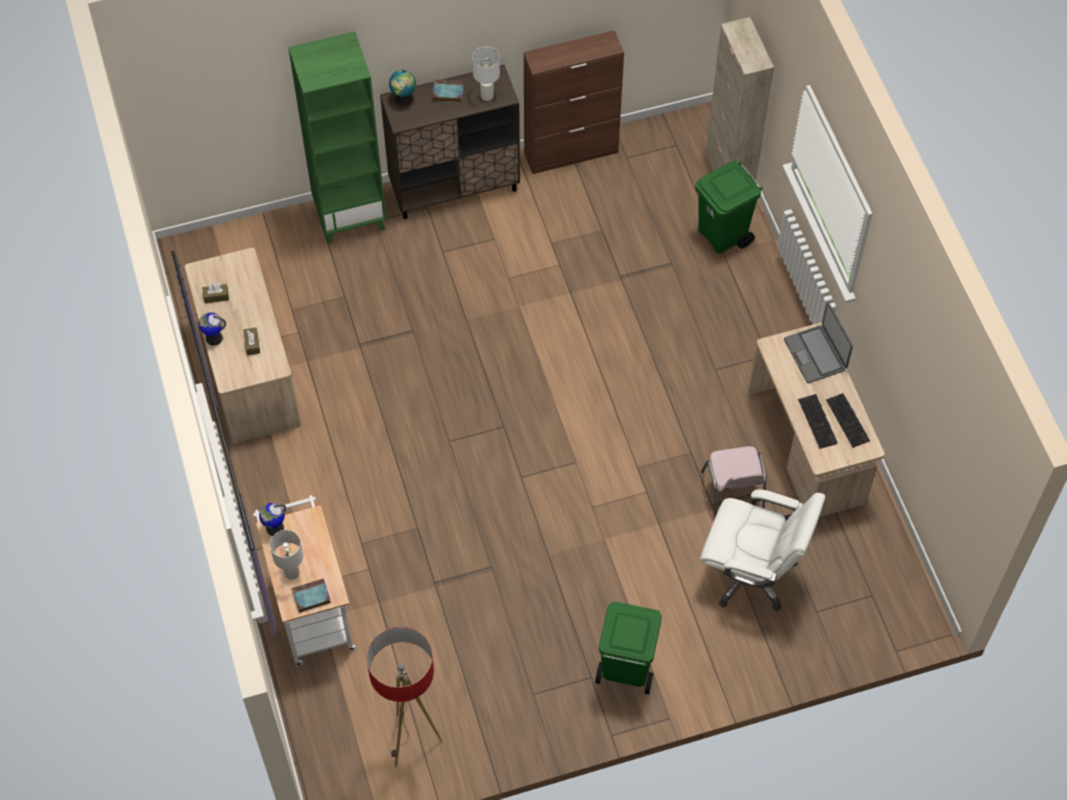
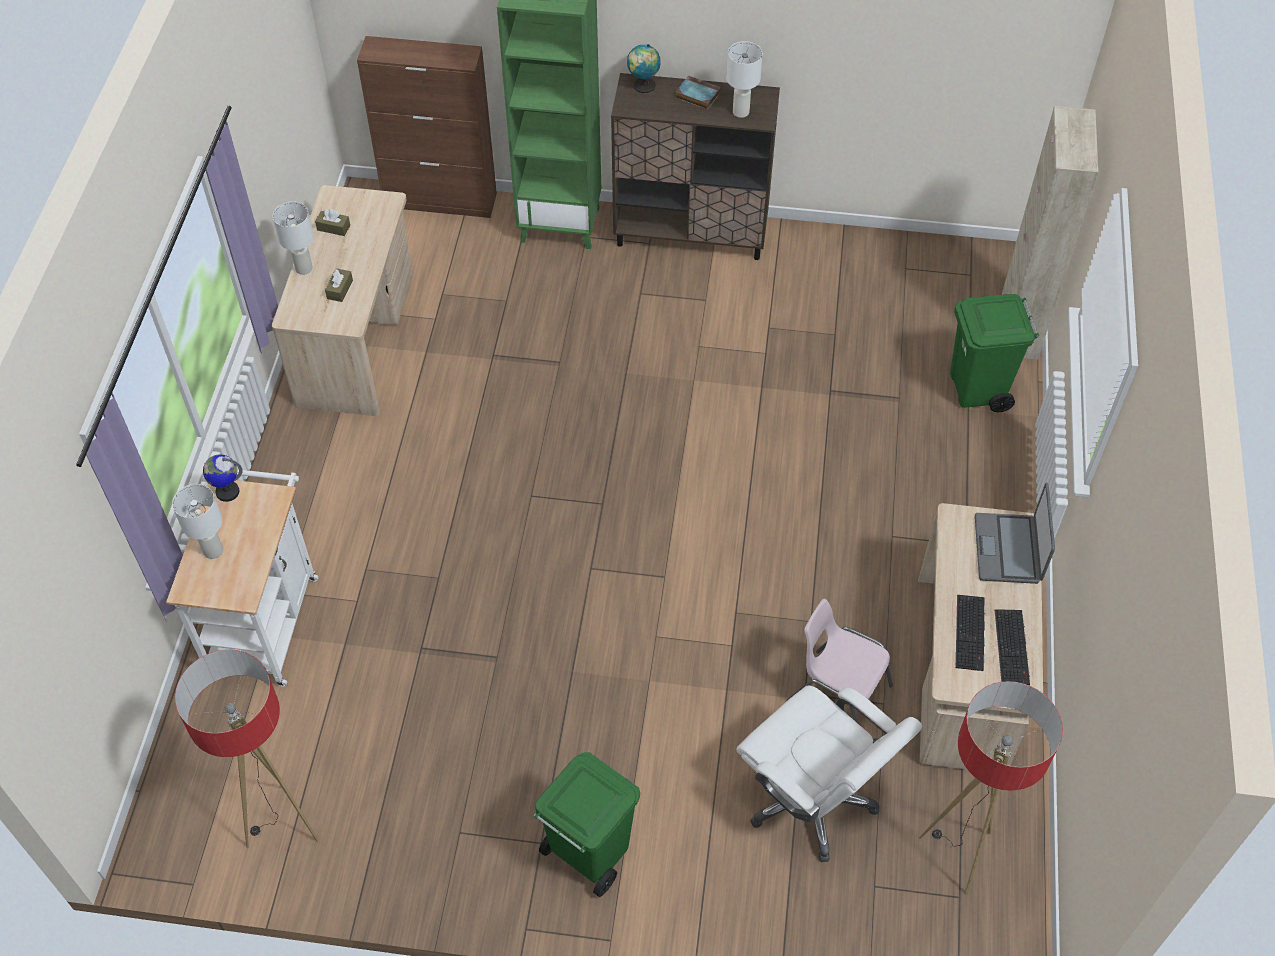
camera: 25 degrees right, 5 degrees down
globe [199,312,226,345] -> white table lamp [273,201,314,275]
book [291,578,331,613] -> none
brown cabinet [524,30,624,174] -> brown cabinet moved to [357,36,497,218]
pink chair [701,446,766,519] -> pink chair turned 105 degrees clockwise [787,599,893,723]
none -> floor lamp [919,681,1063,894]

